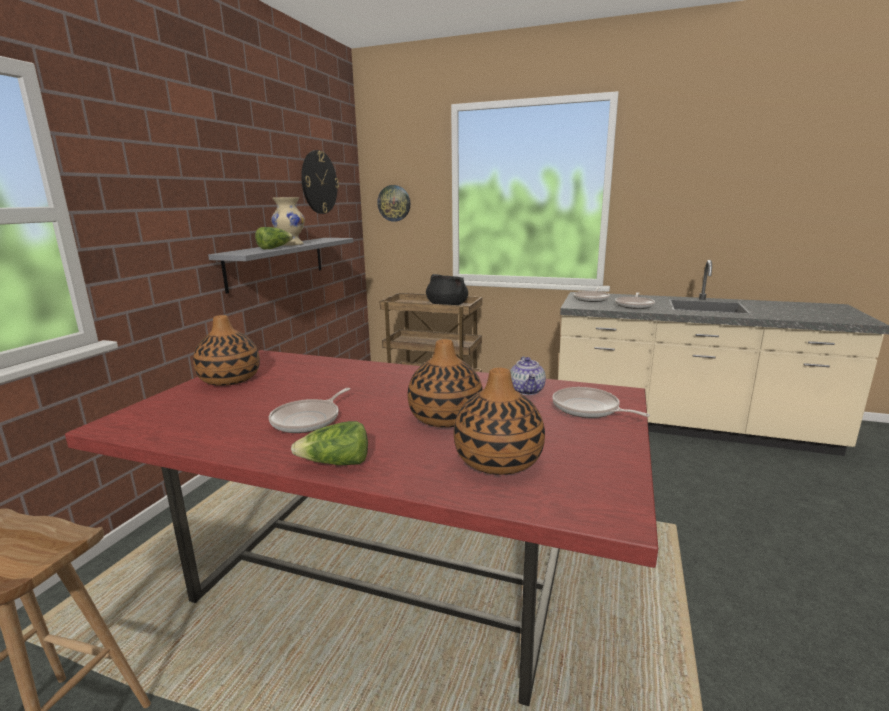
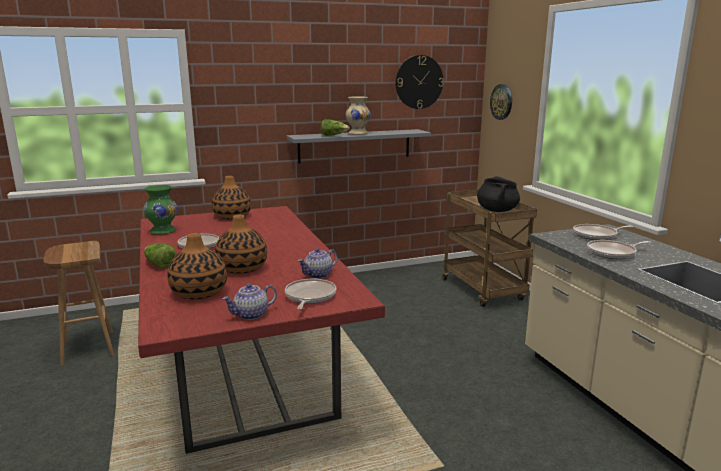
camera: 50 degrees right, 0 degrees up
none -> green vase [143,185,177,234]
none -> teapot [222,284,277,320]

